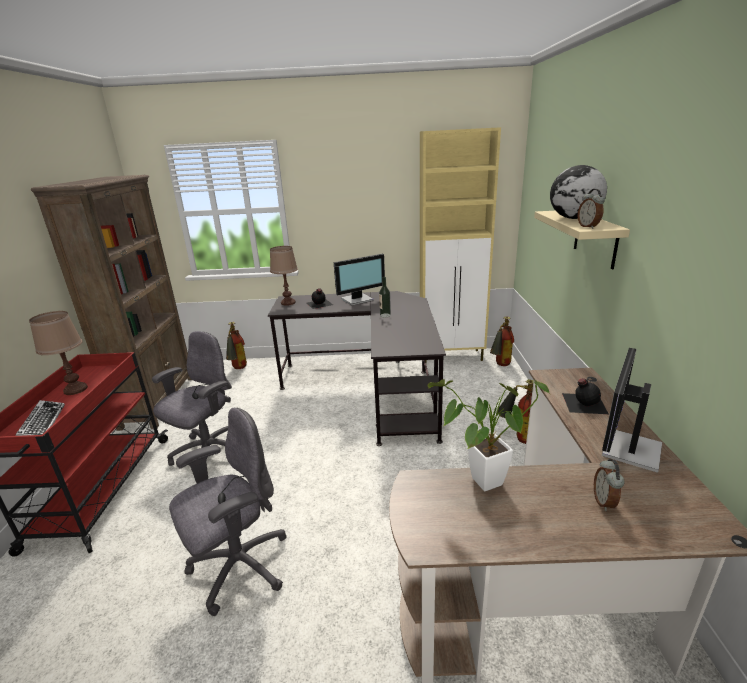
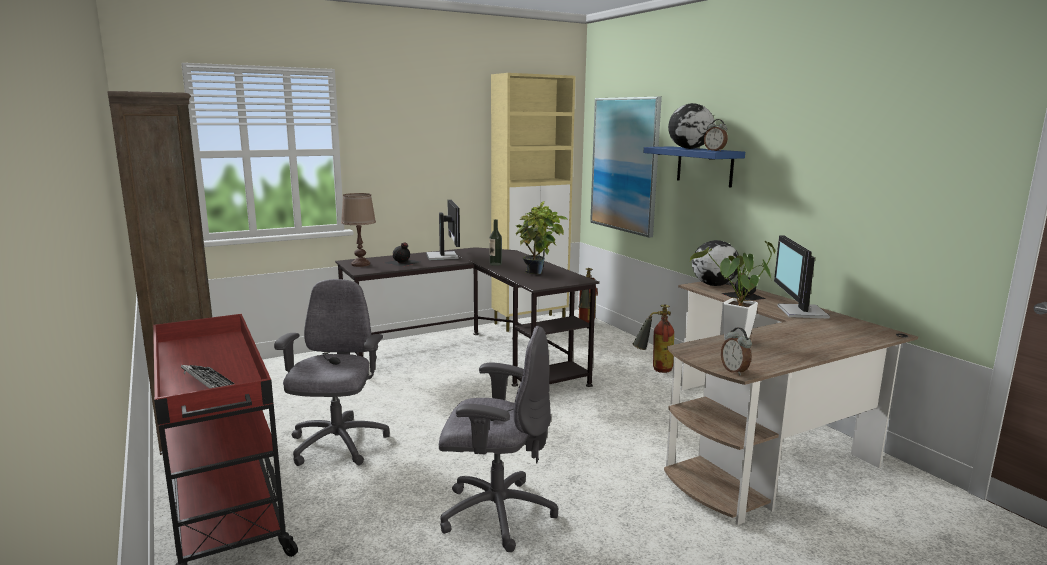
camera: 30 degrees left, 10 degrees down
brown table lamp [29,311,88,395] -> none
grey office chair [169,408,286,616] -> grey office chair turned 75 degrees clockwise [439,326,559,552]
fire extinguisher [226,322,247,369] -> none
monitor [334,254,385,305] -> monitor turned 45 degrees counterclockwise [426,200,460,260]
beige shelf [534,211,630,269] -> blue shelf [644,146,745,187]
alarm clock [594,459,625,511] -> alarm clock moved to [721,328,752,376]
none -> potted plant [516,201,568,274]
none -> picture [590,97,662,238]
none -> globe [692,240,740,286]

